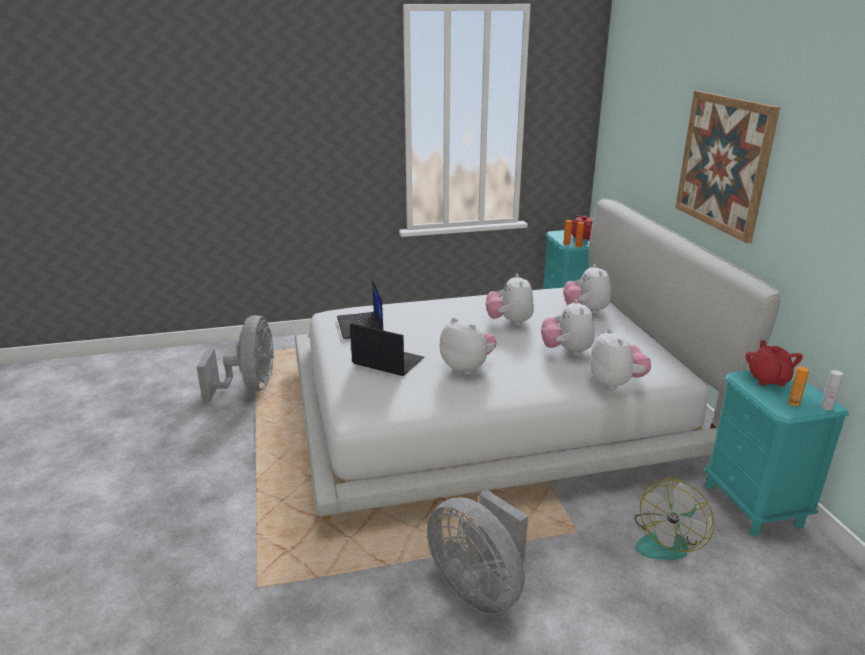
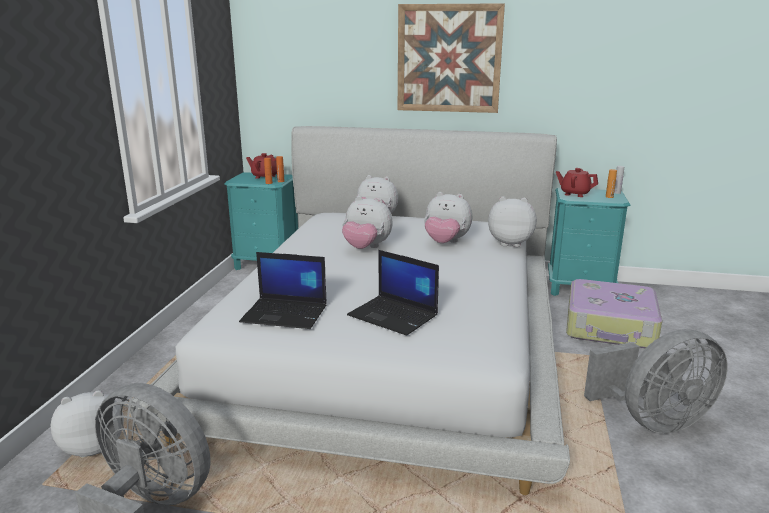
camera: 65 degrees left, 5 degrees down
laptop [350,323,424,376] -> laptop turned 105 degrees counterclockwise [347,250,439,336]
plush toy [440,317,497,375] -> plush toy moved to [51,390,124,457]
fan [634,479,714,560] -> suitcase [566,279,662,349]

